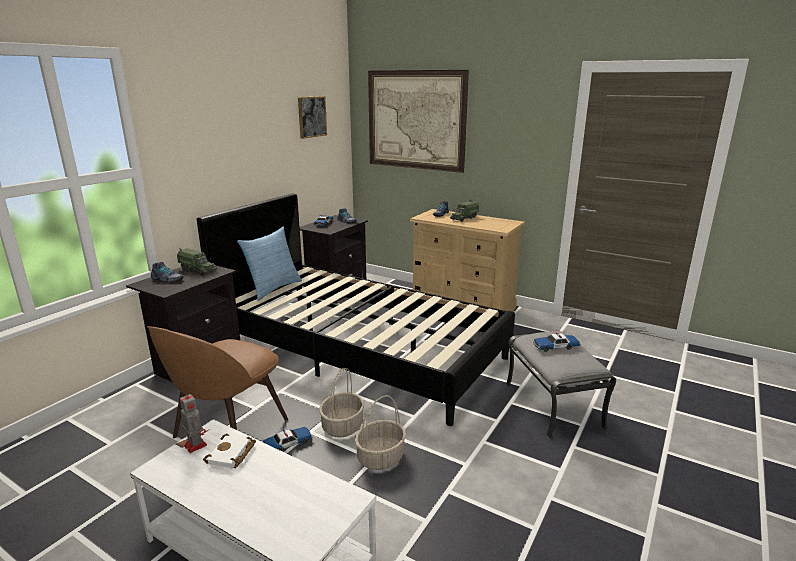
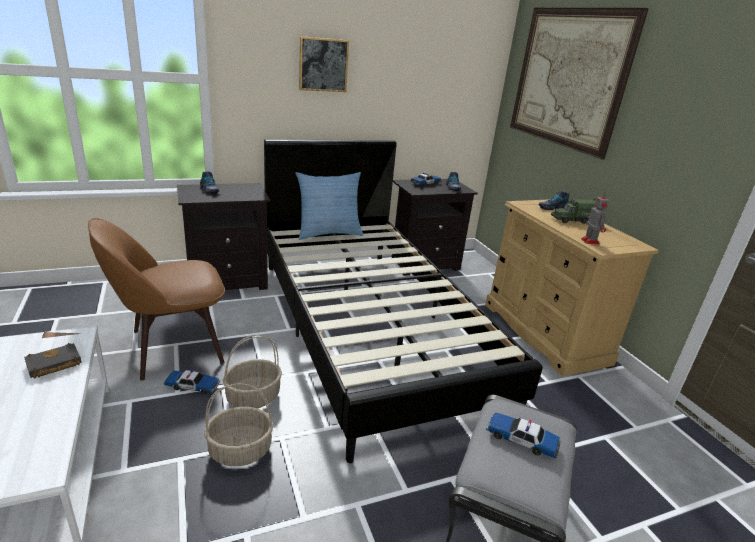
camera: 35 degrees right, 5 degrees up
toy truck [177,248,217,275] -> none
toy robot [180,391,207,453] -> toy robot moved to [581,192,609,244]
white book [203,433,256,469] -> black book [24,343,82,379]
picture [298,96,327,139] -> picture moved to [299,36,349,92]

